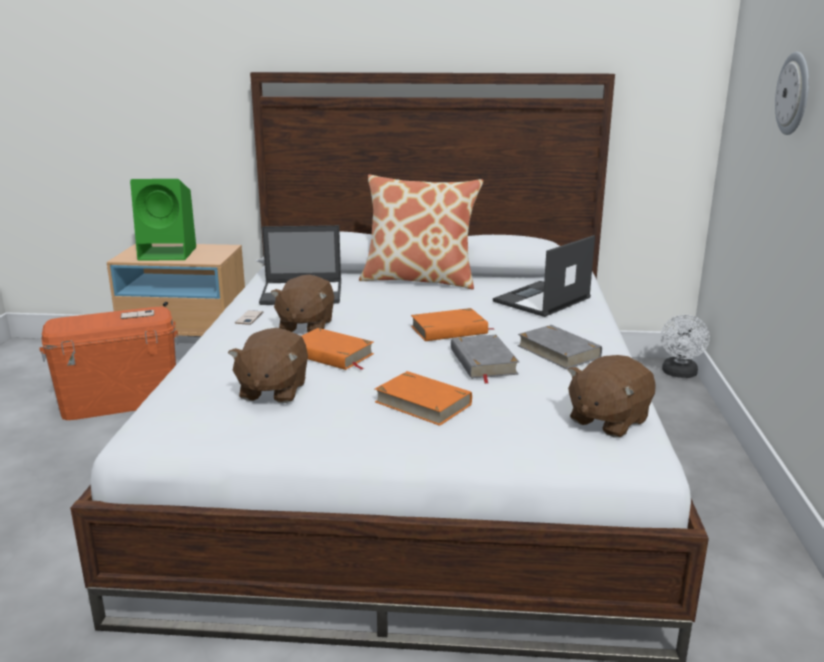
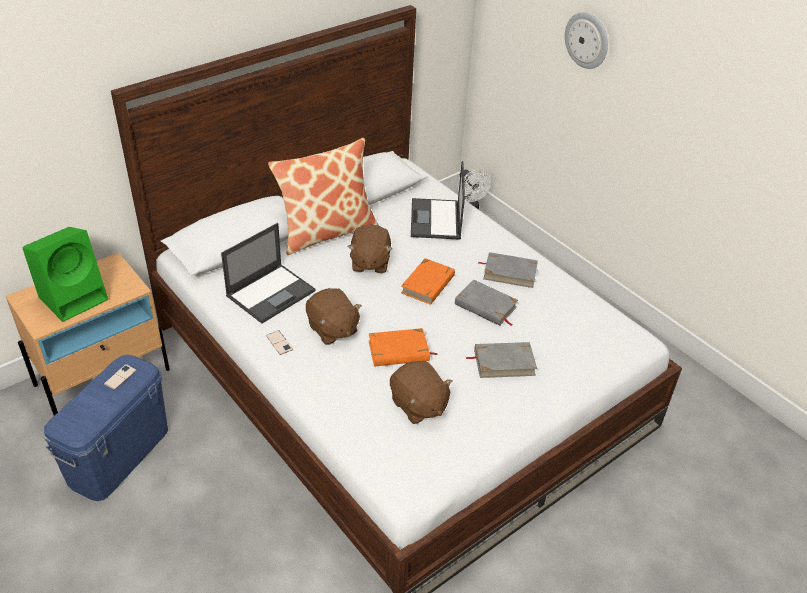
camera: 45 degrees left, 20 degrees up
orange storage box [39,307,178,420] -> blue storage box [44,355,168,501]
orange book [375,371,472,426] -> grey book [466,342,537,378]
brown plush toy [568,355,656,437] -> brown plush toy moved to [348,224,392,273]

